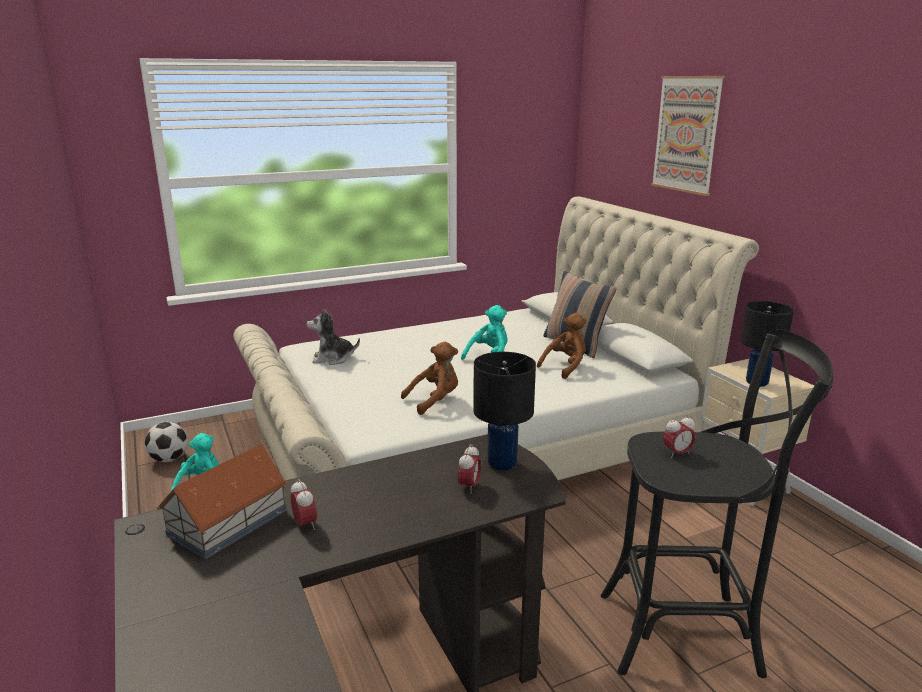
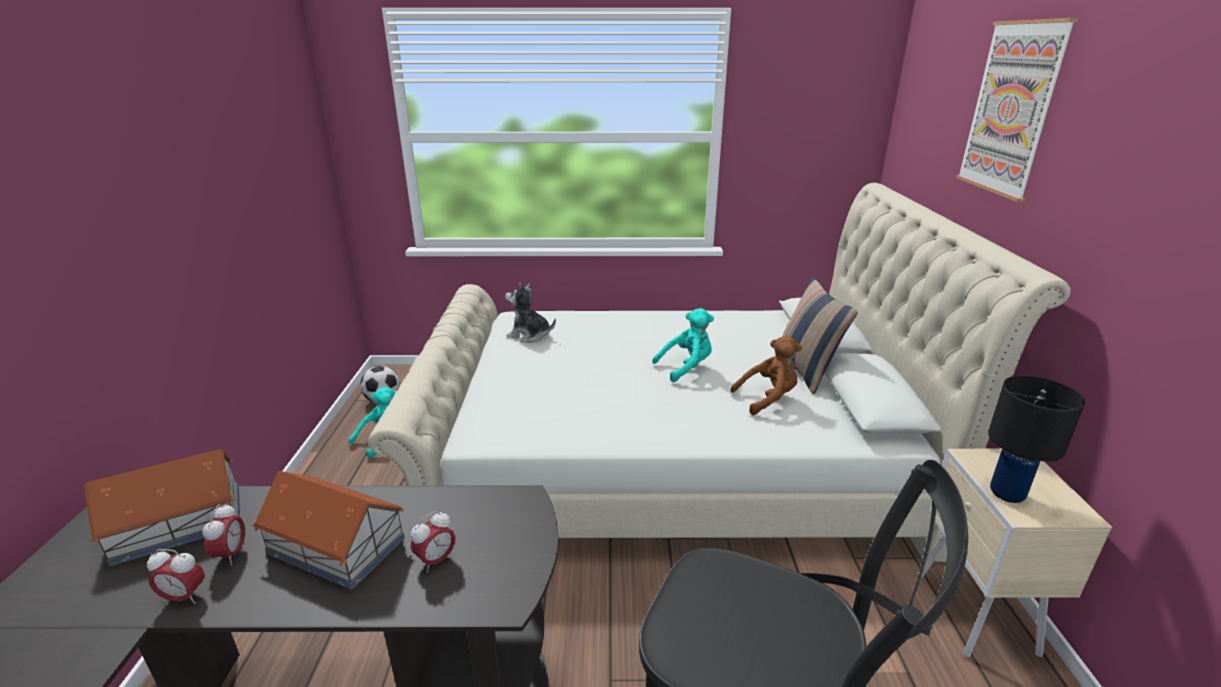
camera: 25 degrees right, 5 degrees up
brown plush toy [401,342,458,415] -> none
black table lamp [473,352,536,471] -> none
alarm clock [663,414,696,458] -> alarm clock moved to [147,549,205,604]
none -> toy house [252,471,405,590]

